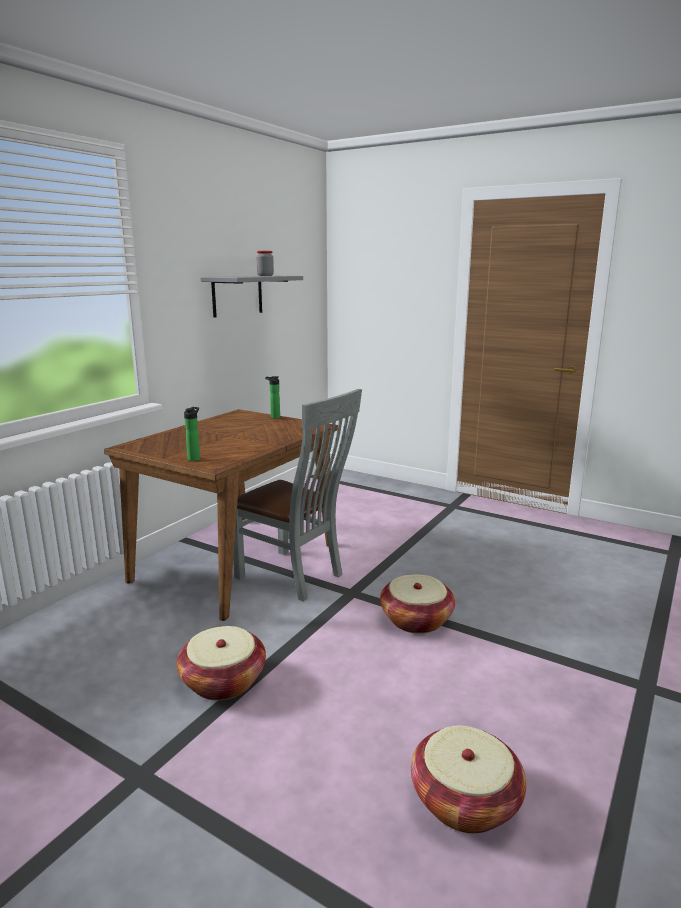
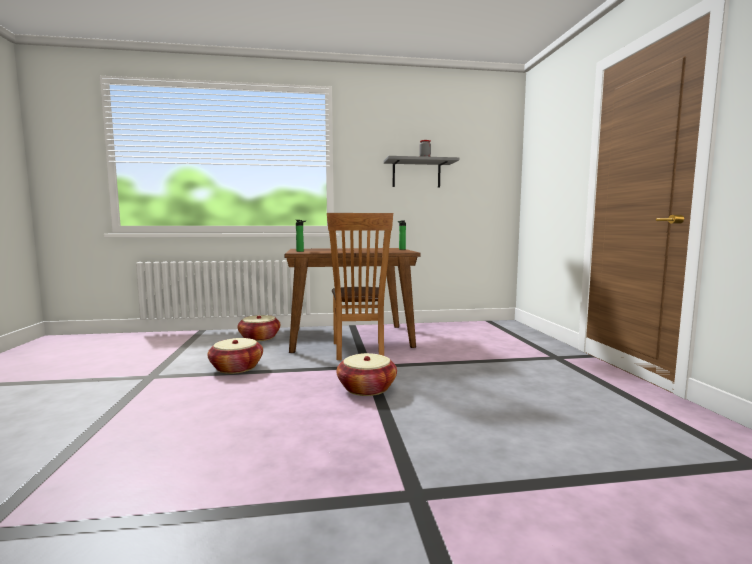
camera: 50 degrees right, 10 degrees down
grey chair [233,389,362,602] -> brown chair [327,213,393,360]
basket [411,725,526,833] -> basket moved to [237,315,280,341]

